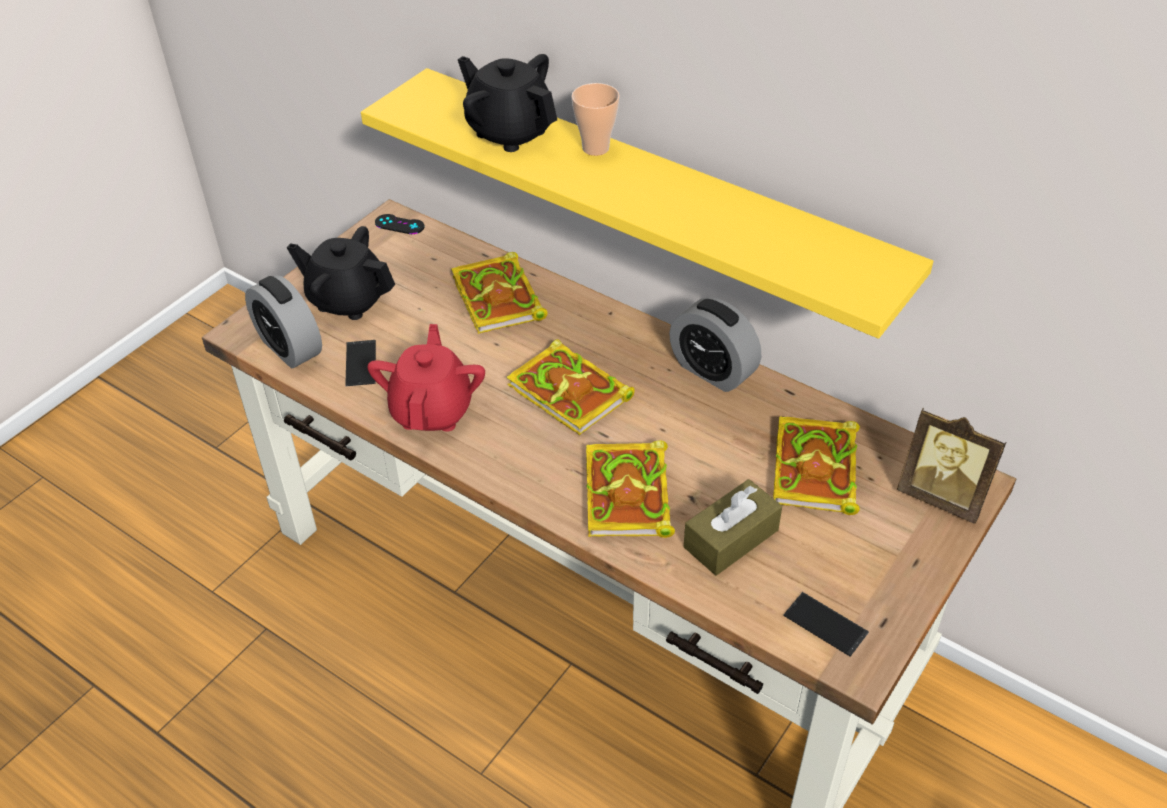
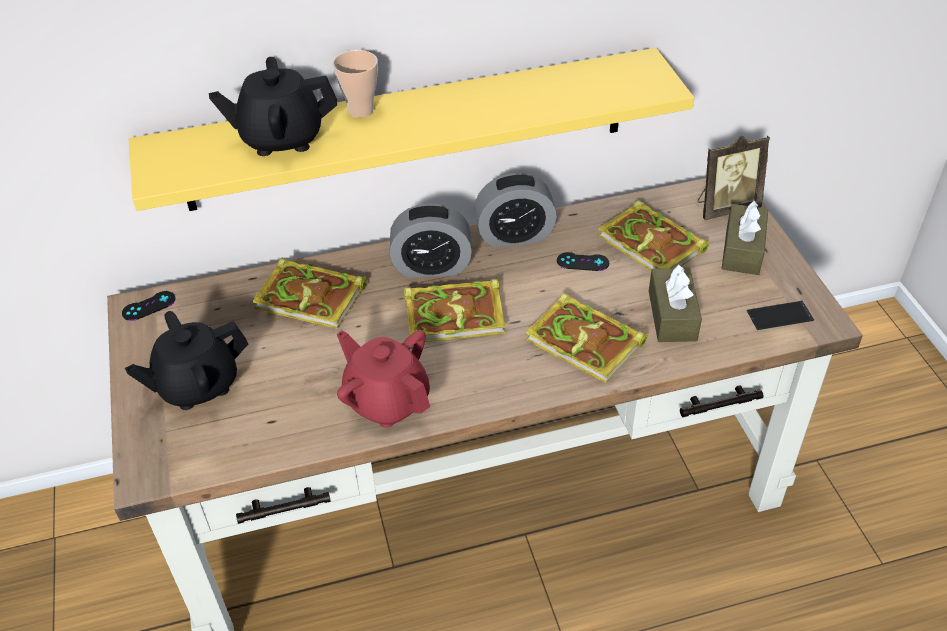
camera: 50 degrees left, 0 degrees up
alarm clock [245,275,322,368] -> alarm clock moved to [390,203,472,278]
phone [345,340,376,386] -> none
none -> black game controller [557,252,609,271]
none -> brown tissue box [722,201,768,275]

